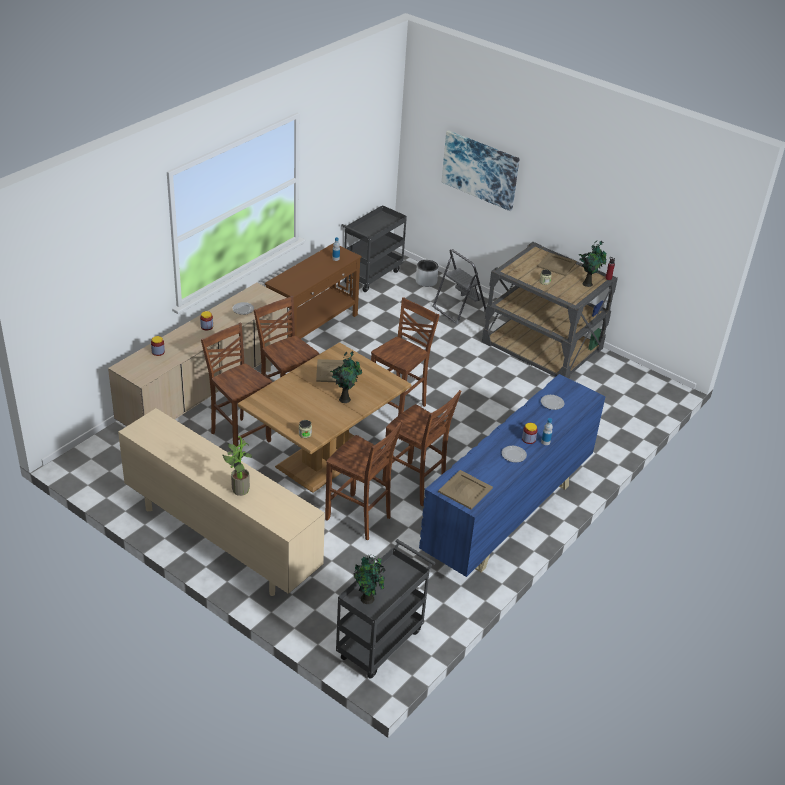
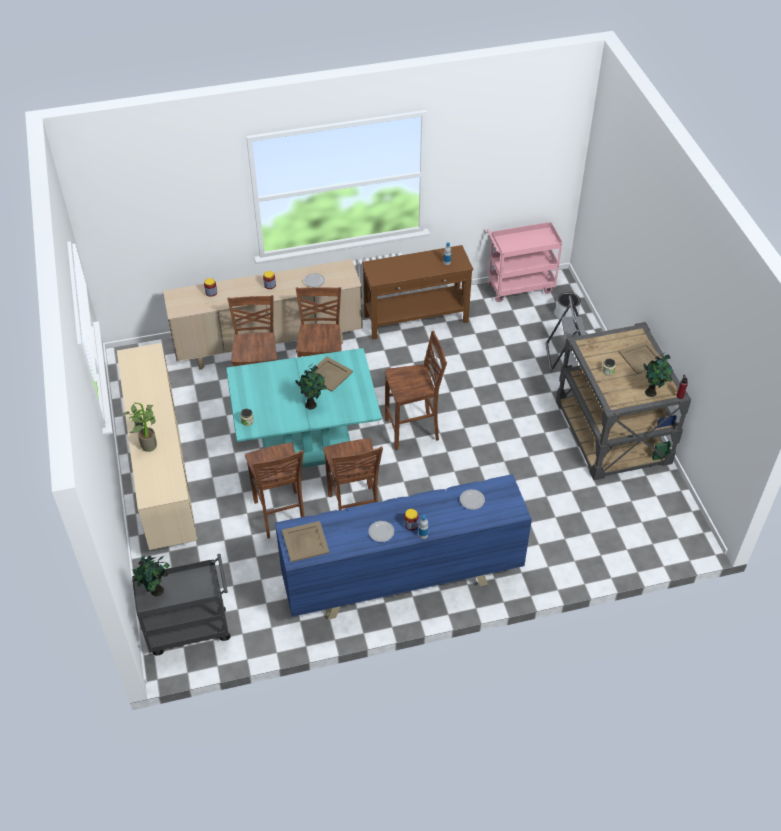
camera: 40 degrees right, 10 degrees up
brown dining table [238,342,411,493] -> turquoise dining table [226,348,382,468]
grey cart [341,205,407,292] -> pink cart [487,222,562,302]
picture [442,130,520,211] -> none

